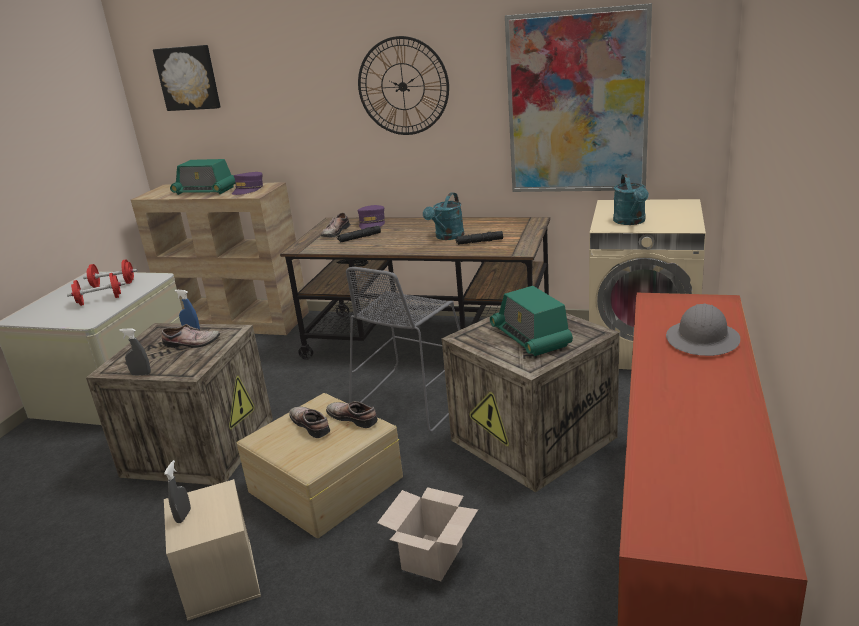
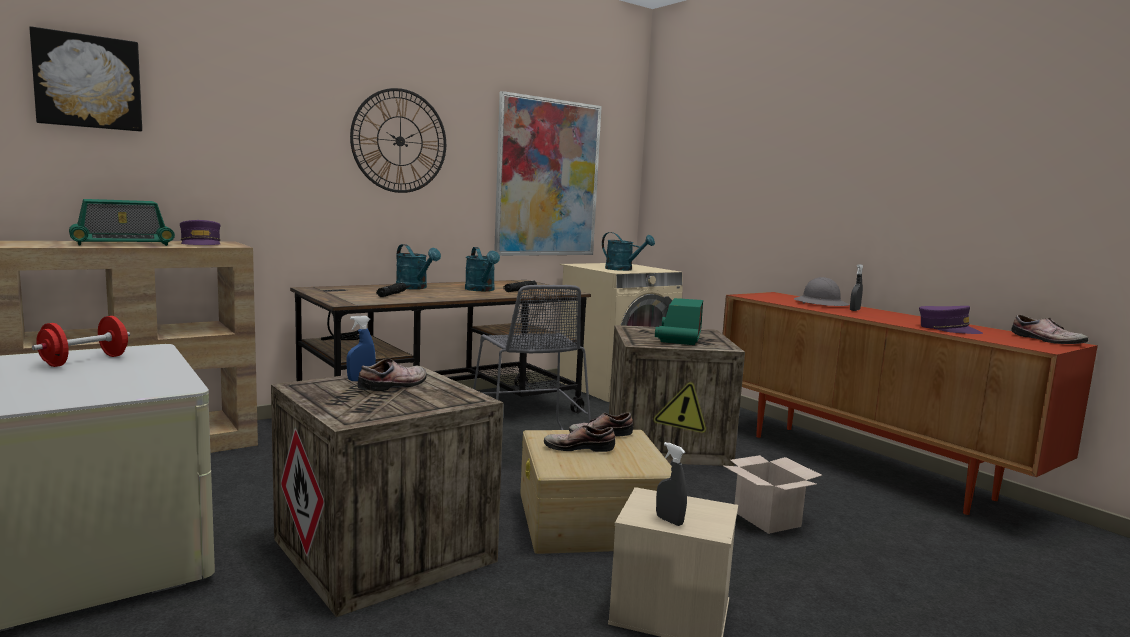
camera: 55 degrees left, 15 degrees down
red dumbbell [67,273,125,306] -> none
grey spray bottle [119,328,151,375] -> grey spray bottle moved to [850,264,863,311]
shoe [321,212,350,237] -> shoe moved to [1011,314,1088,344]
purple cap [358,205,385,229] -> purple cap moved to [919,306,983,334]
radio [490,286,573,356] -> radio turned 90 degrees clockwise [655,298,703,345]
none -> turquoise watering can [396,244,441,289]

